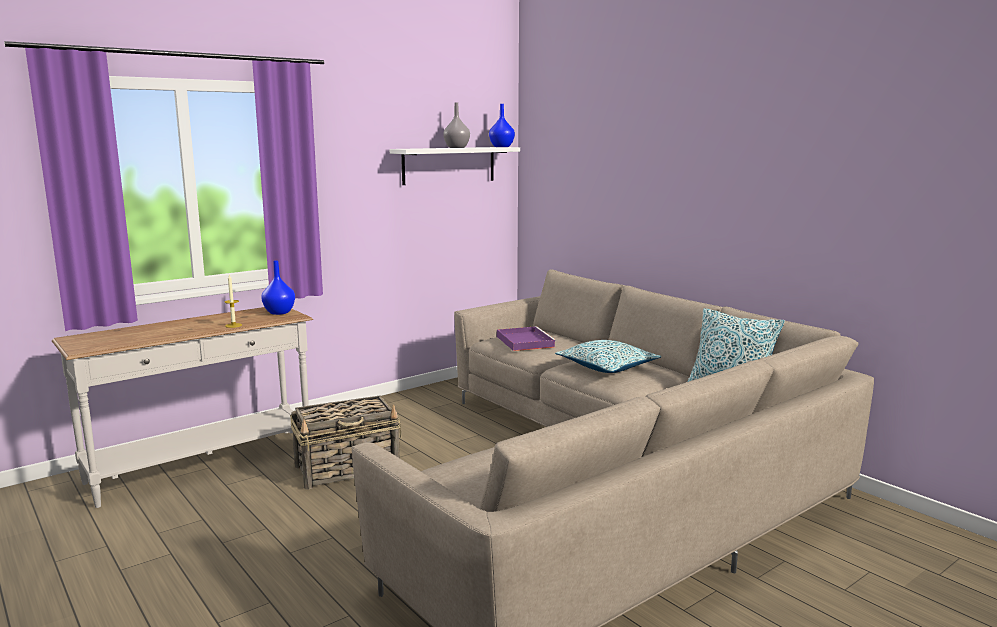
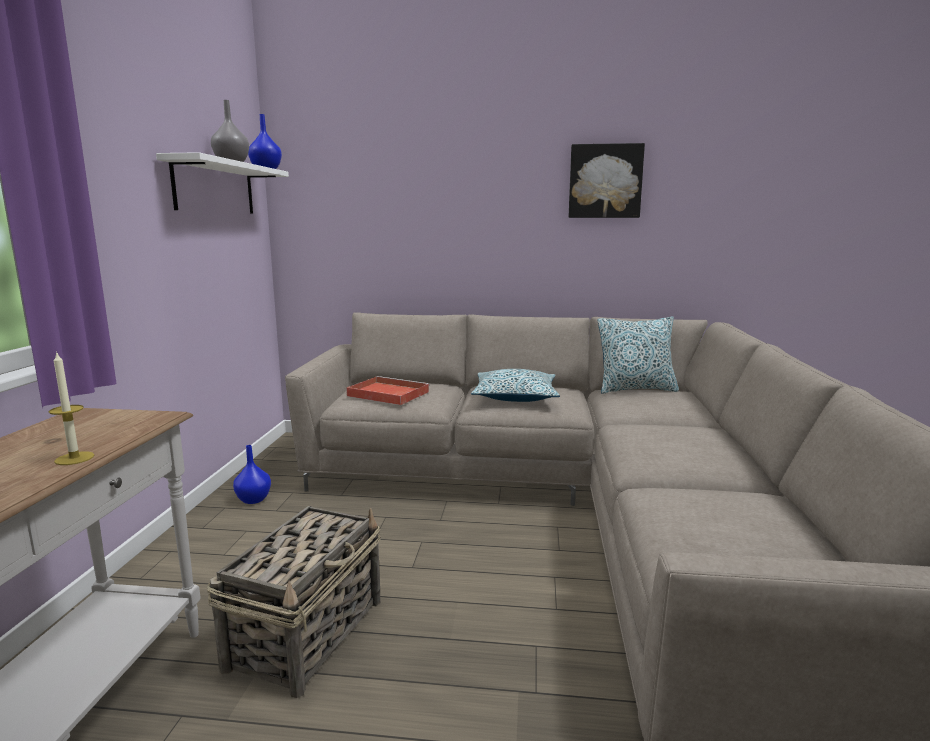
camera: 45 degrees left, 0 degrees up
blue vase [261,261,295,315] -> blue vase moved to [233,445,271,504]
purple tray [497,326,557,351] -> red tray [347,376,430,405]
none -> picture [569,143,645,218]

